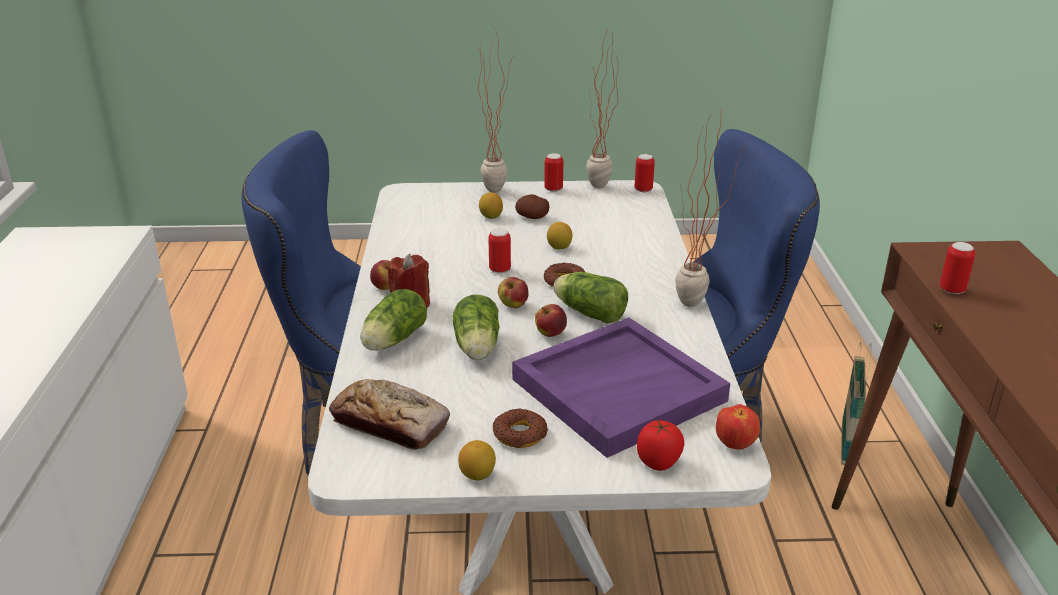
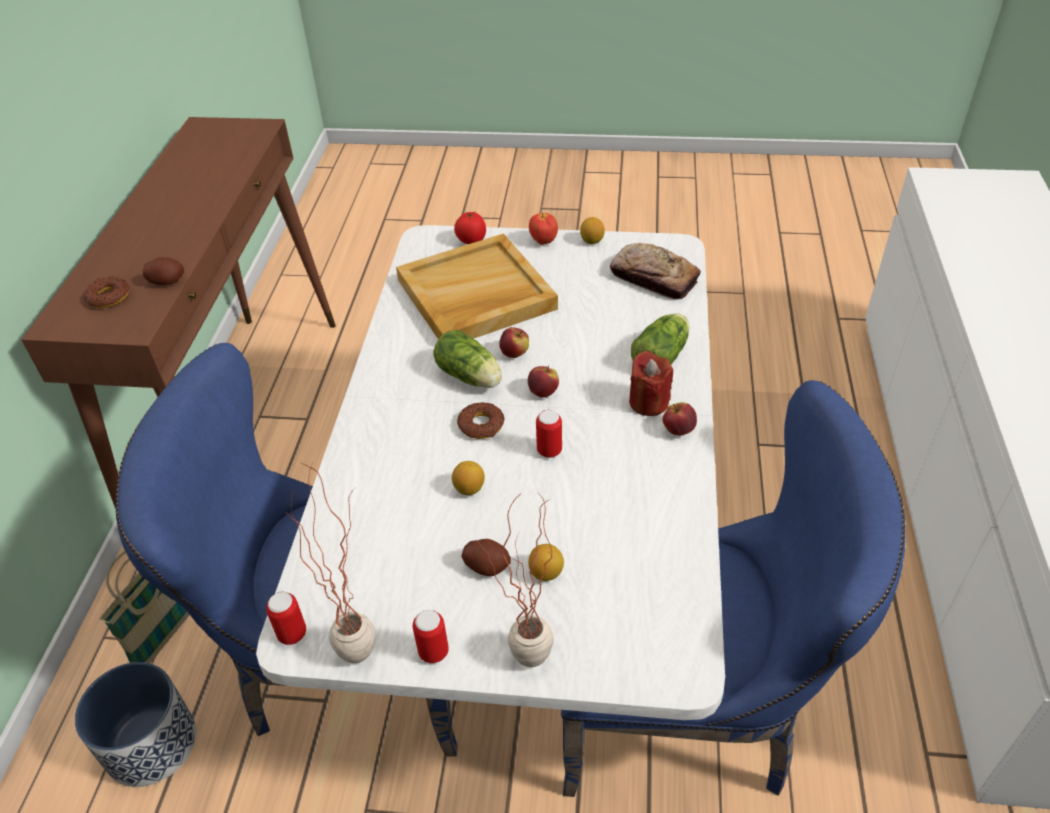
camera: 170 degrees left, 15 degrees up
lettuce [453,295,500,360] -> none
donut [493,408,548,448] -> donut moved to [84,276,130,308]
purple tray [512,317,730,458] -> beige tray [396,233,558,339]
potted plant [675,107,747,307] -> none
apple [716,404,760,450] -> apple moved to [529,212,558,245]
can [940,242,975,294] -> potato [143,257,184,285]
none -> planter [75,662,196,787]

